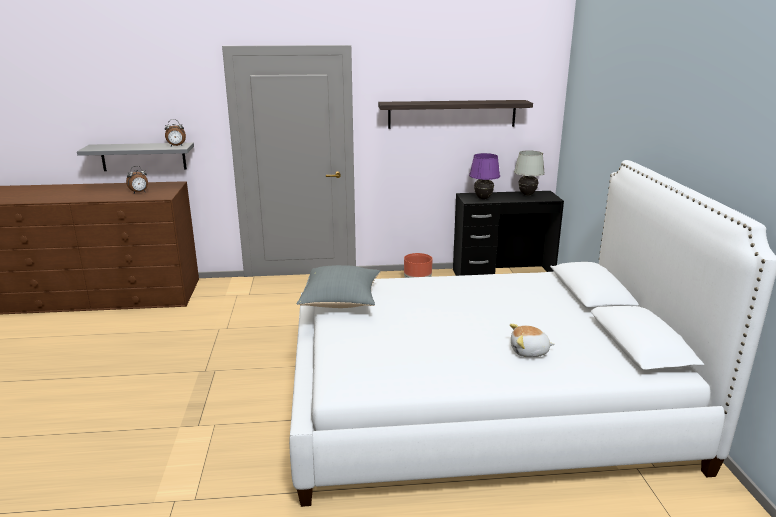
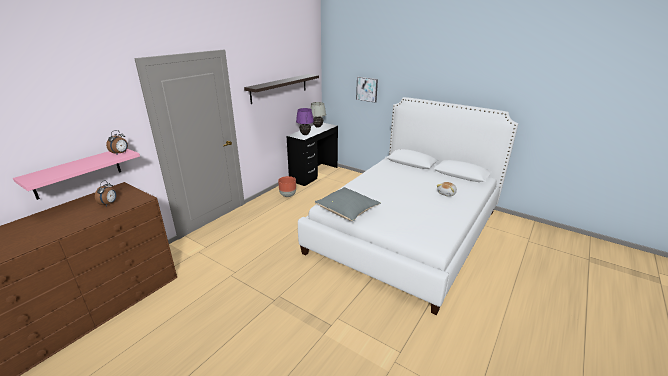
camera: 50 degrees left, 5 degrees up
grey shelf [77,143,194,171] -> pink shelf [13,149,140,200]
none -> picture [356,77,378,103]

